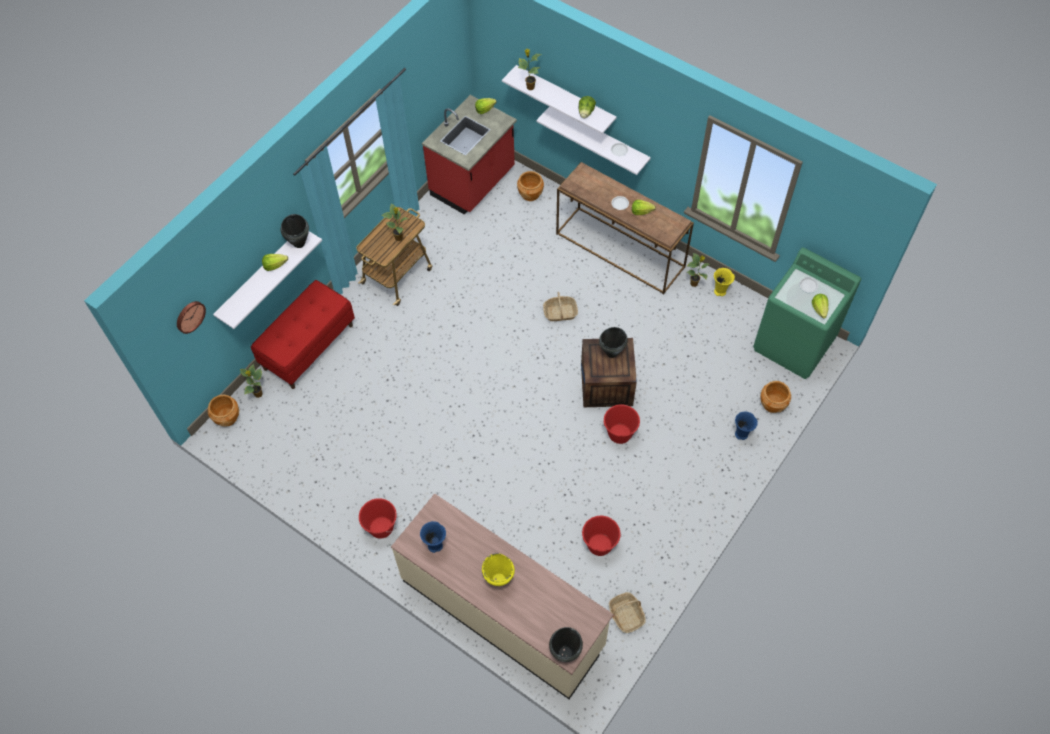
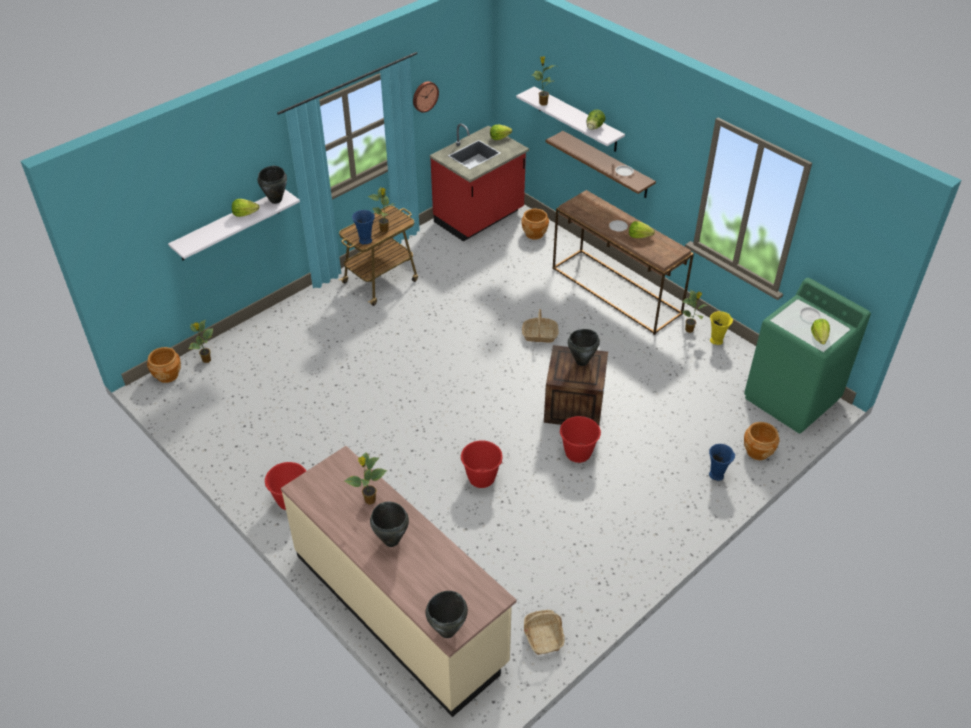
camera: 10 degrees right, 15 degrees down
wall clock [177,301,206,334] -> wall clock moved to [413,81,439,113]
red bench [251,280,355,389] -> none
blue vase [420,521,446,553] -> blue vase moved to [352,210,375,244]
yellow cooking pot [482,553,515,586] -> black cooking pot [370,502,409,547]
white shelf [536,107,651,175] -> brown shelf [545,131,656,198]
red bucket [582,516,621,556] -> red bucket moved to [461,440,503,488]
none -> potted plant [344,453,387,505]

